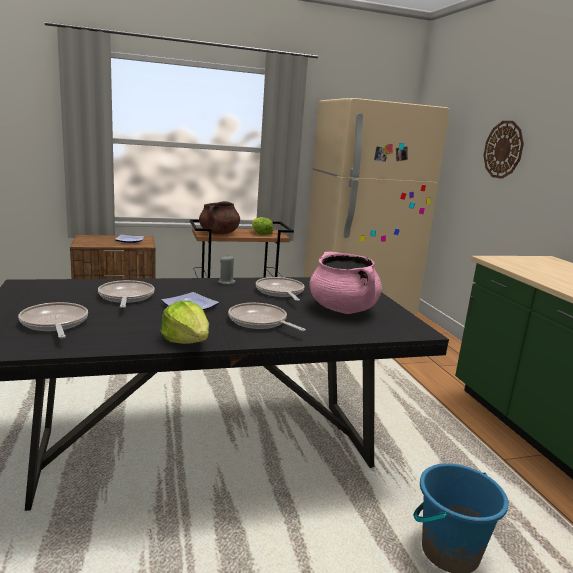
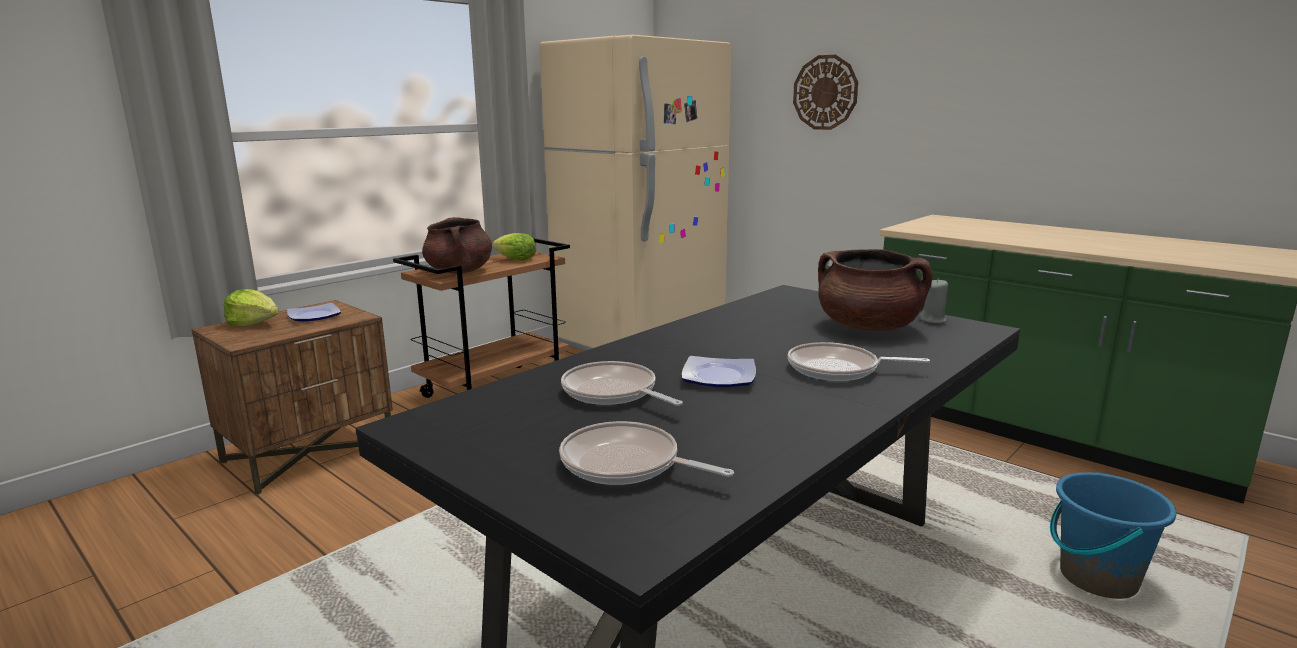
camera: 30 degrees left, 0 degrees up
lettuce [160,301,209,344] -> lettuce moved to [224,289,279,326]
grey candle [218,255,236,284] -> grey candle moved to [919,279,948,323]
frying pan [256,277,305,301] -> none
pink cooking pot [309,252,382,314] -> brown cooking pot [818,249,933,331]

